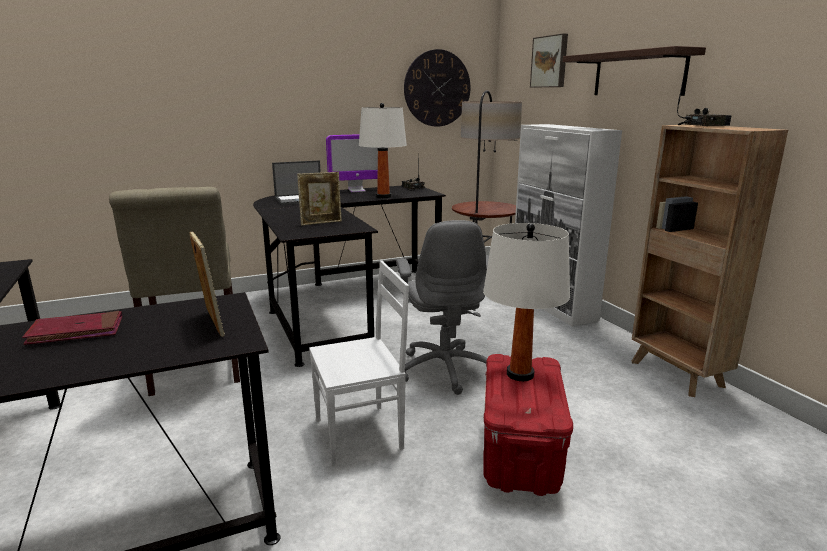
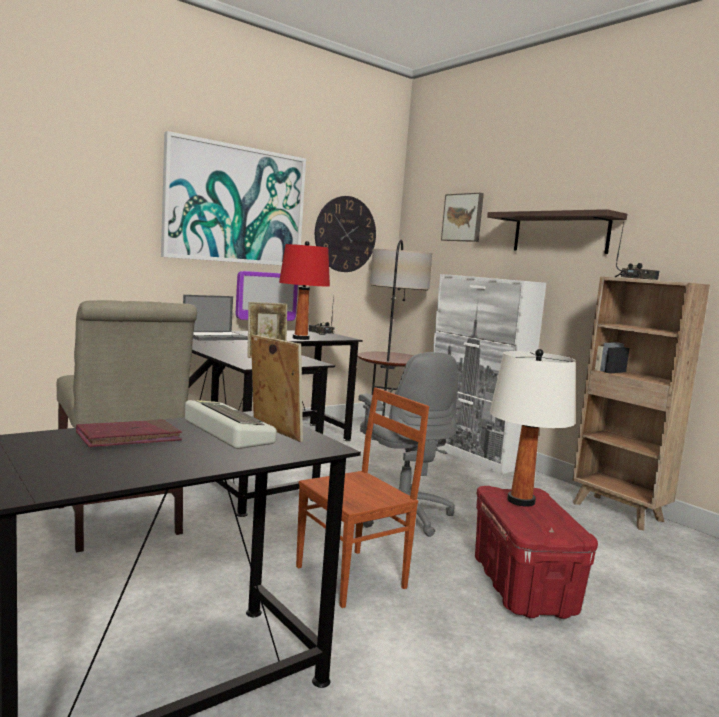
camera: 15 degrees left, 10 degrees down
white chair [309,260,409,466] -> brown chair [296,387,429,608]
white table lamp [359,103,407,198] -> red table lamp [279,241,330,340]
none -> picture [161,131,306,265]
none -> keyboard [185,400,277,449]

